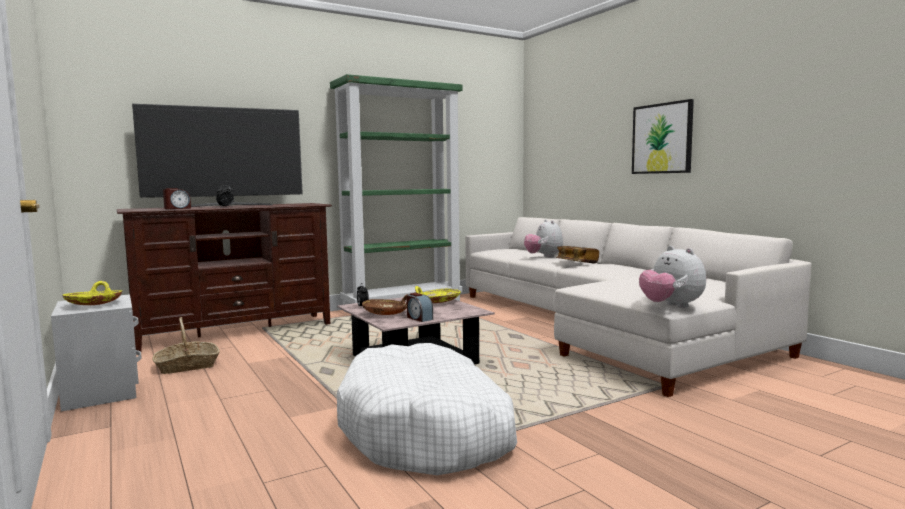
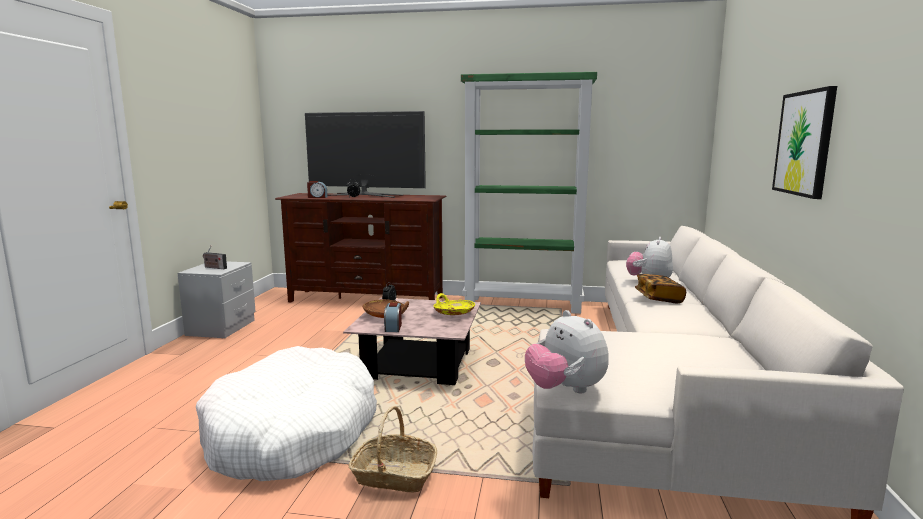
camera: 40 degrees right, 5 degrees up
yellow bowl [62,281,122,305] -> radio [203,245,227,269]
basket [152,317,220,374] -> basket moved to [349,406,437,493]
plush toy [639,246,706,308] -> plush toy turned 45 degrees counterclockwise [525,310,609,393]

